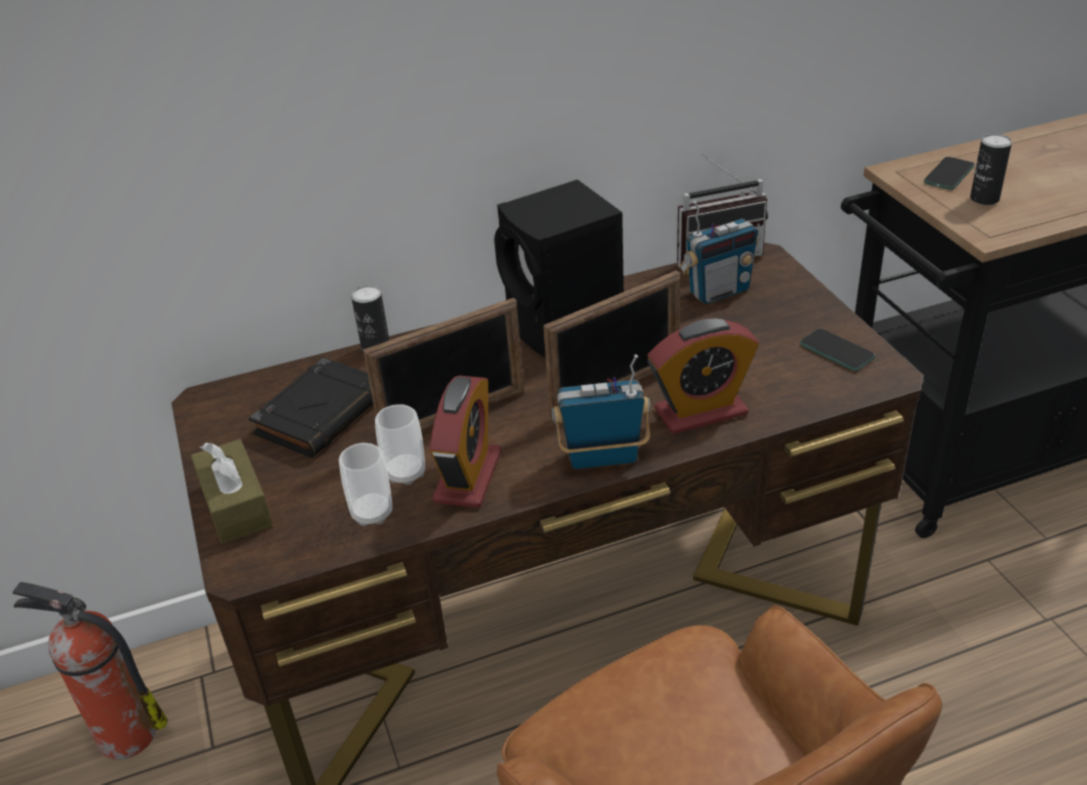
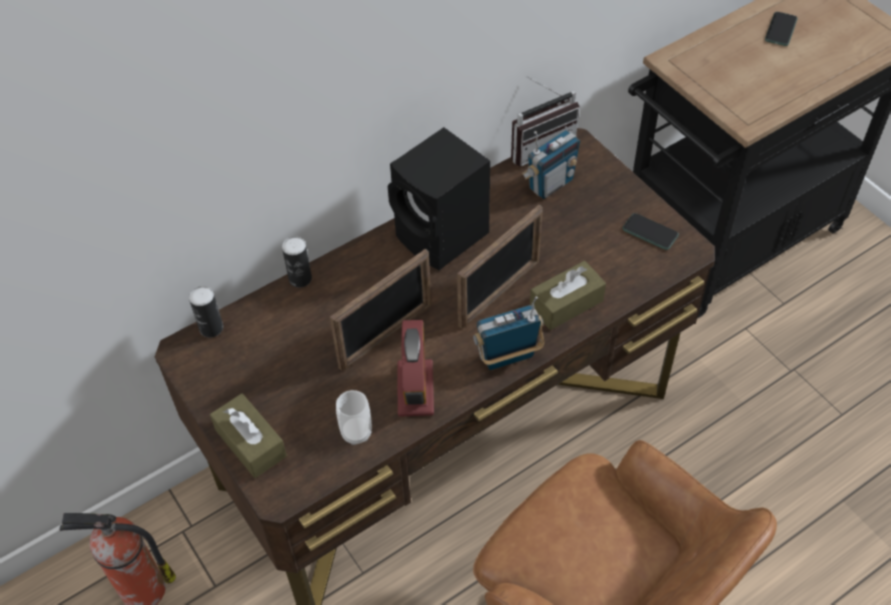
camera: 15 degrees left, 15 degrees up
black book [249,357,374,458] -> none
cup [375,404,425,485] -> none
alarm clock [647,319,759,434] -> brown tissue box [530,261,606,330]
phone [924,157,975,190] -> phone moved to [765,12,798,46]
can [970,134,1012,205] -> can moved to [189,286,223,338]

